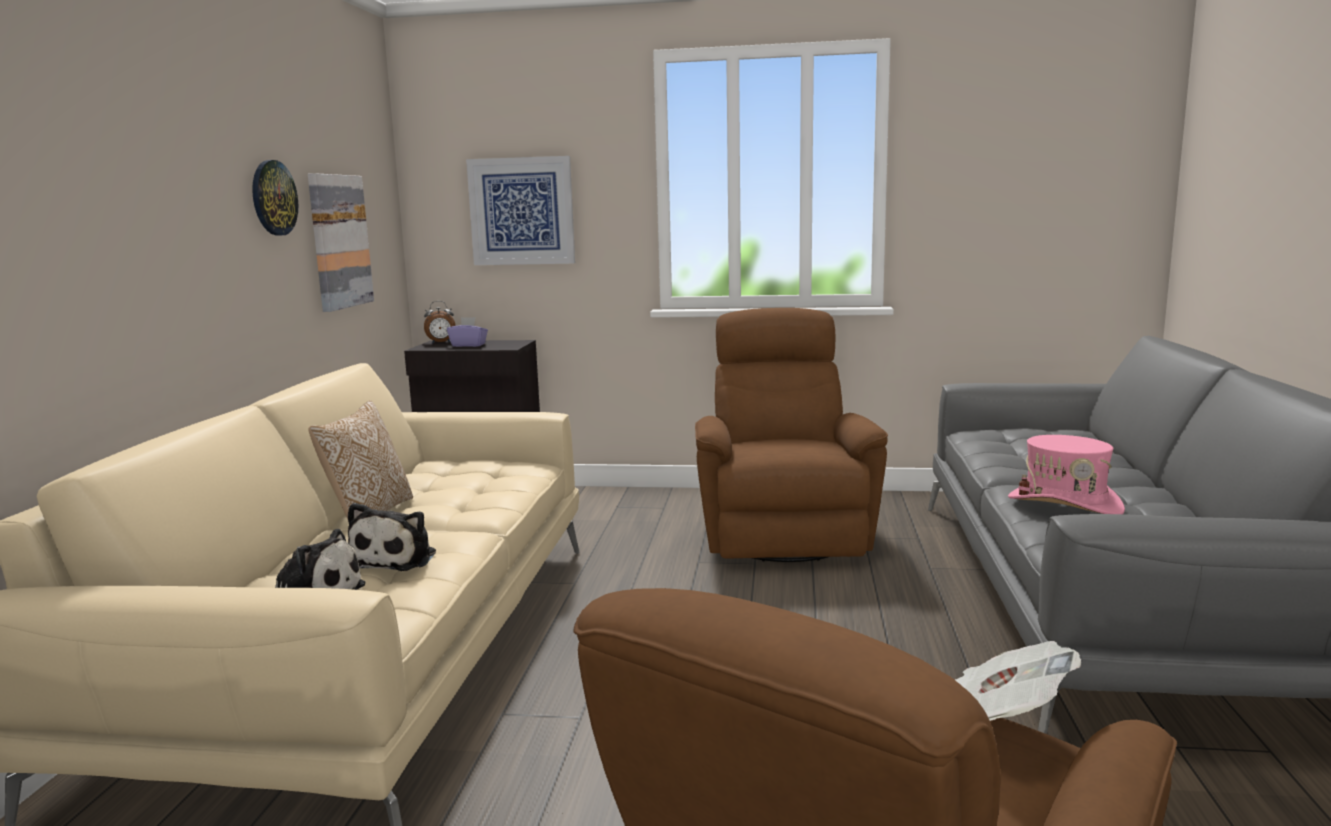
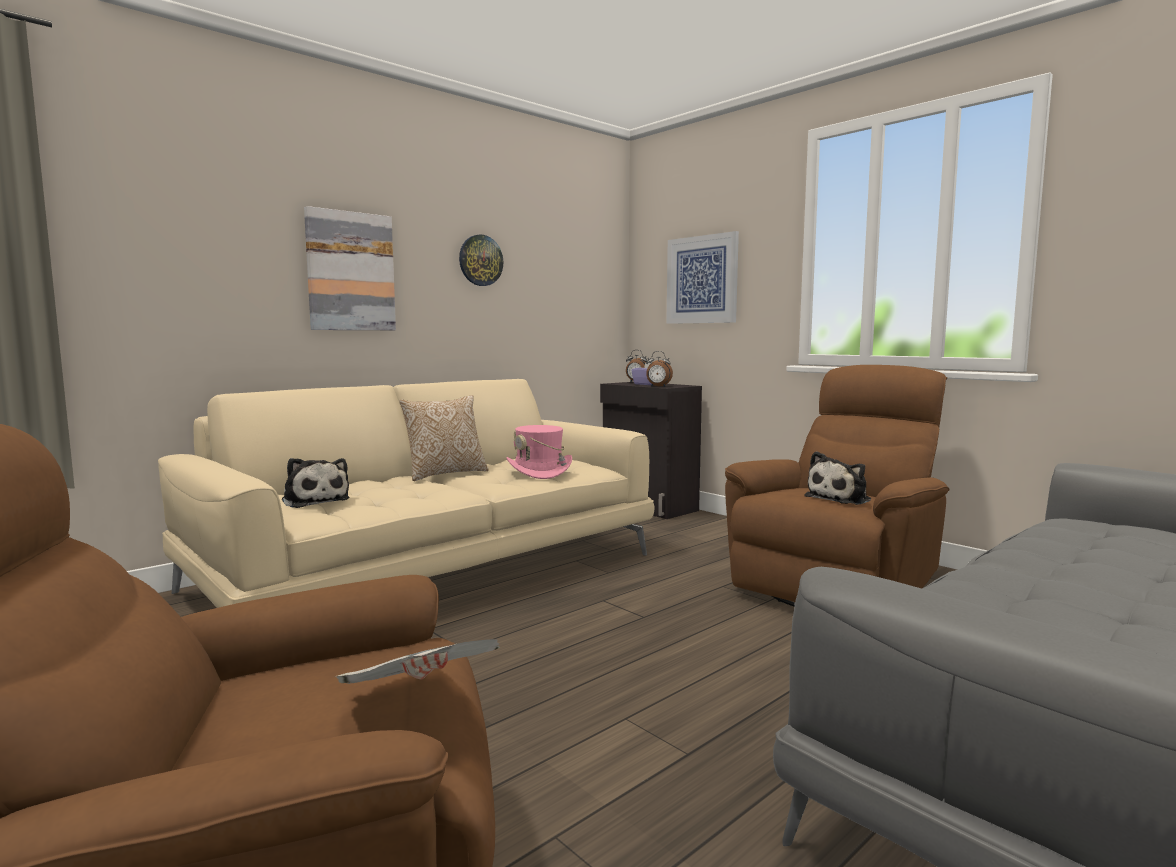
camera: 40 degrees right, 5 degrees down
picture [308,173,374,312] -> picture moved to [304,206,396,330]
plush toy [348,503,436,571] -> plush toy moved to [804,452,871,505]
pink hat [1008,435,1125,514] -> pink hat moved to [507,425,572,479]
none -> alarm clock [646,351,673,387]

